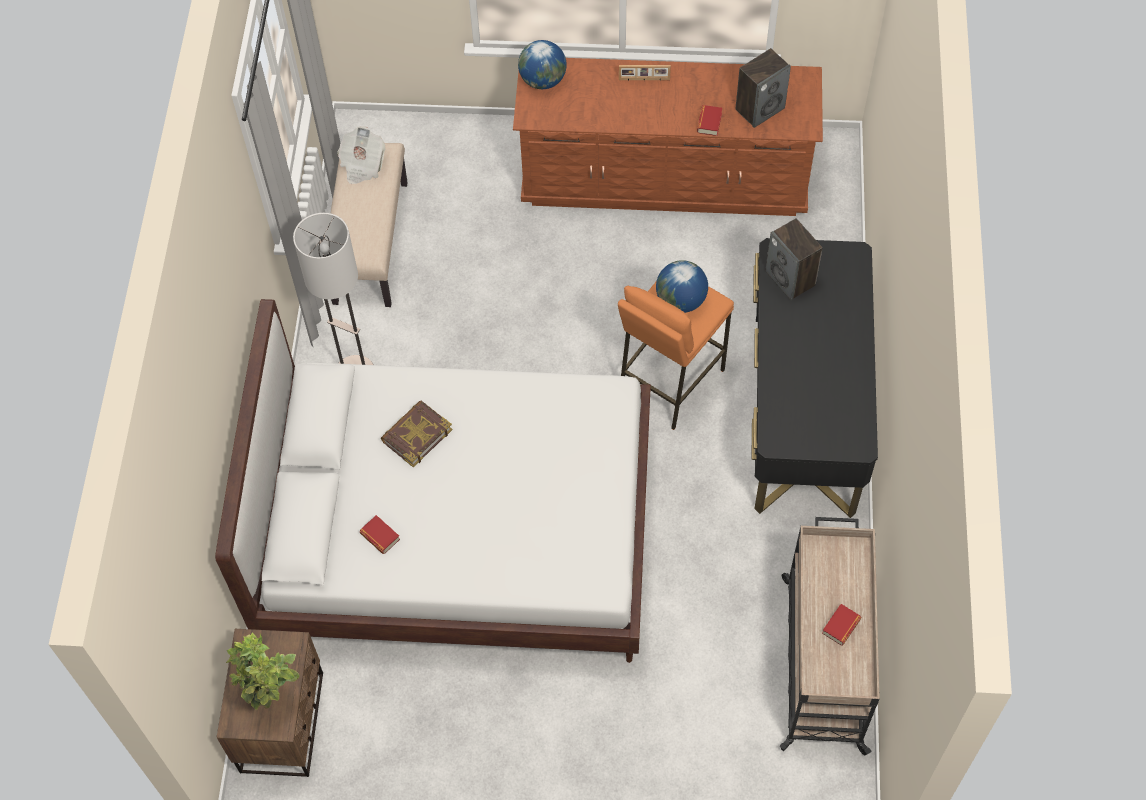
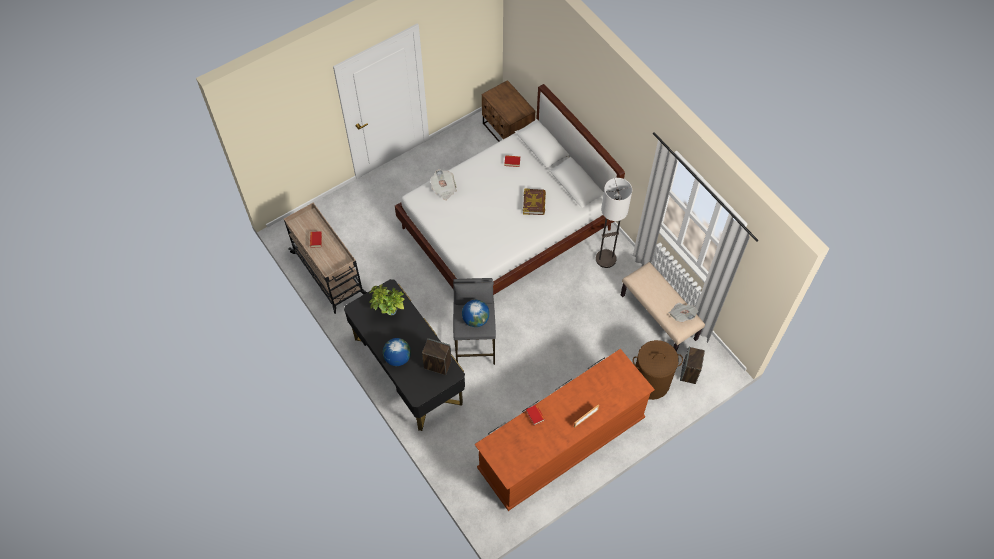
camera: 140 degrees right, 0 degrees up
potted plant [226,633,300,710] -> potted plant moved to [369,284,405,315]
globe [518,40,567,89] -> globe moved to [383,338,411,366]
orange stool [618,282,734,430] -> grey stool [453,278,496,365]
speaker [735,48,791,128] -> speaker moved to [680,347,705,384]
none -> newspaper [431,169,457,200]
none -> brown laundry basket [633,340,683,400]

